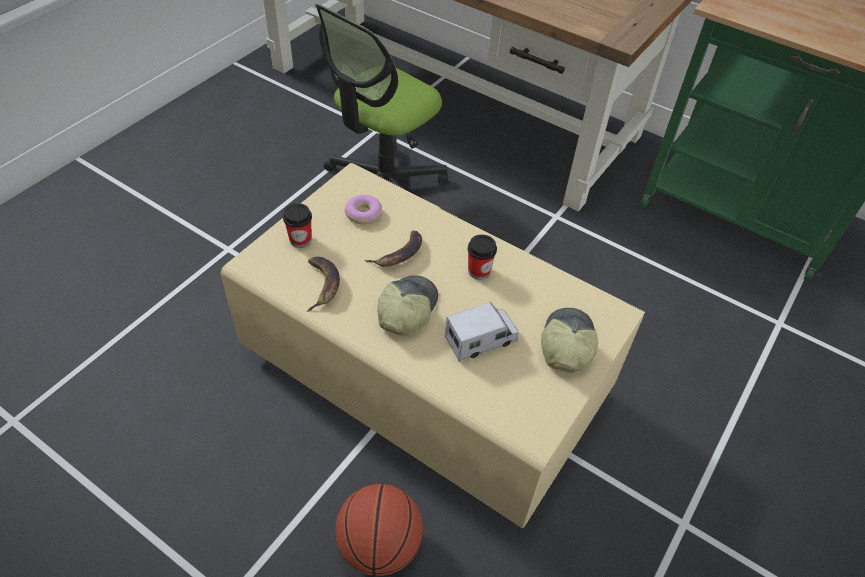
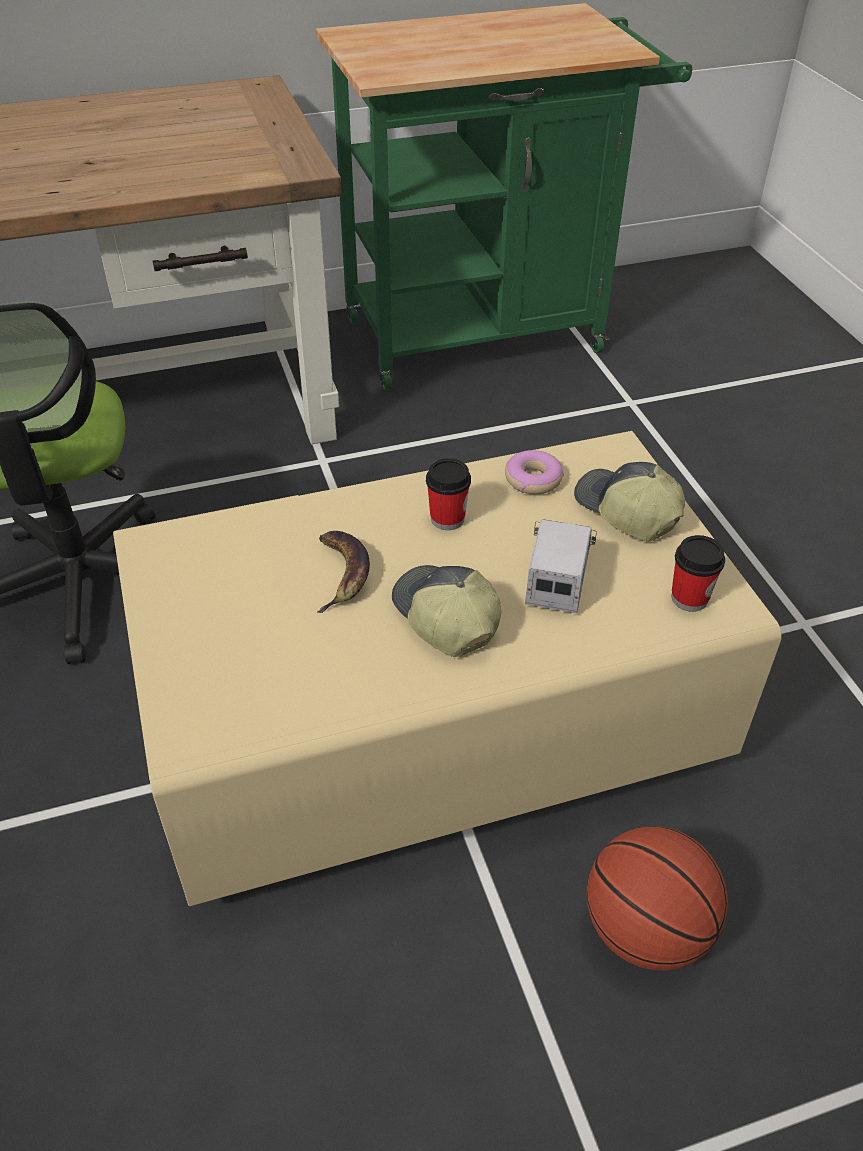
camera: 50 degrees left, 5 degrees down
cup [283,203,312,248] -> cup moved to [671,535,725,612]
banana [307,257,340,312] -> none
donut [345,195,382,224] -> donut moved to [505,450,564,494]

